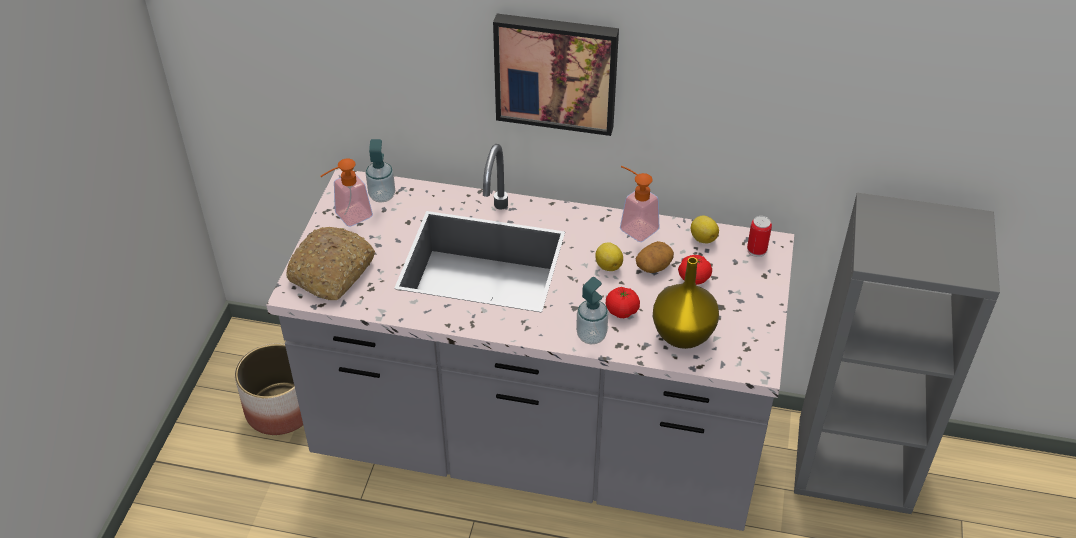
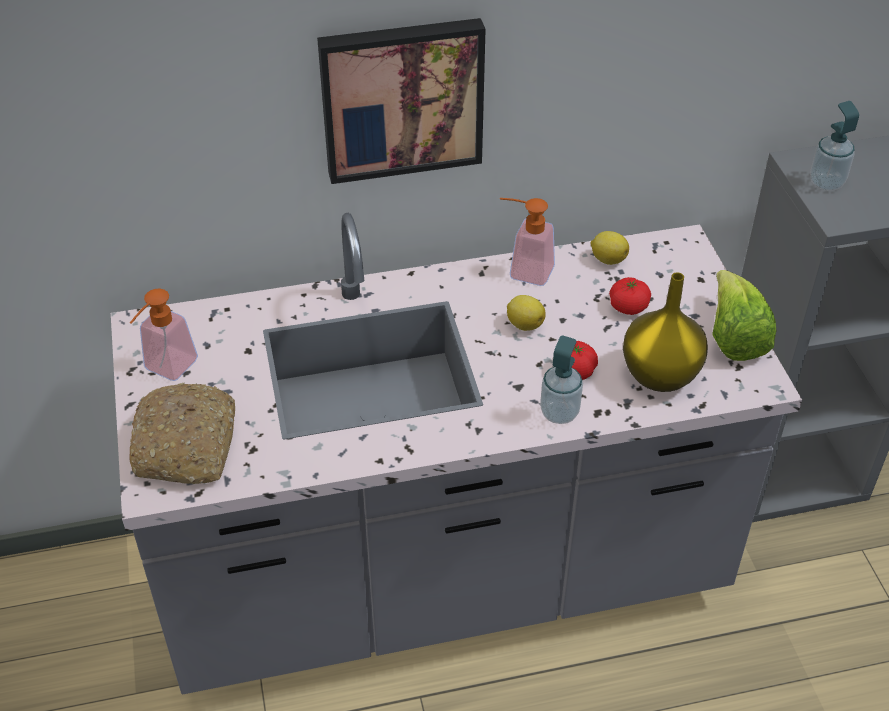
camera: 25 degrees left, 0 degrees up
planter [235,343,303,435] -> none
soap dispenser [366,139,395,202] -> soap dispenser moved to [810,101,859,191]
potato [636,241,674,273] -> none
can [747,216,772,257] -> none
none -> lettuce [712,270,776,361]

